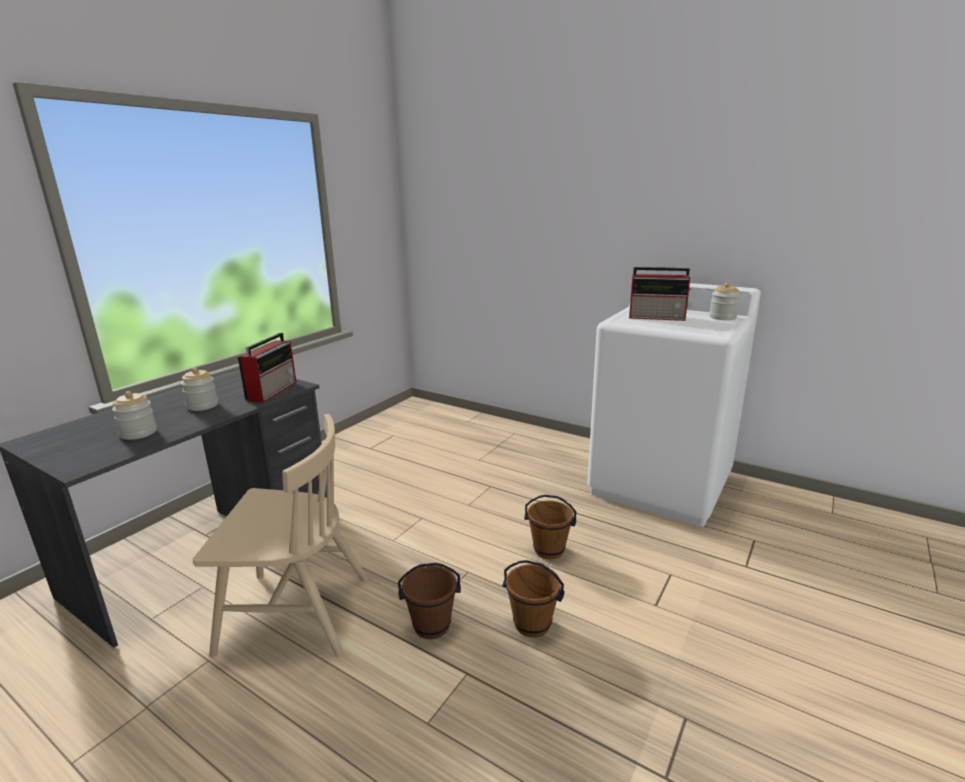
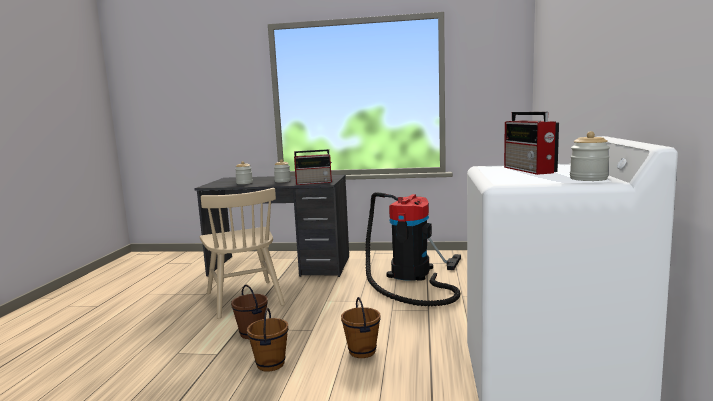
camera: 65 degrees right, 10 degrees down
none -> vacuum cleaner [366,192,461,306]

